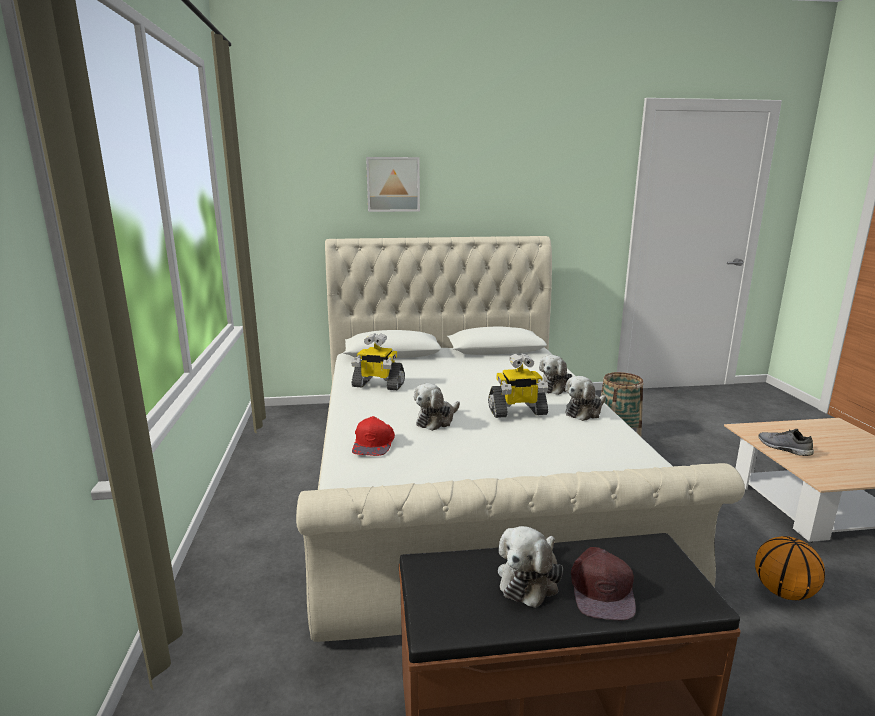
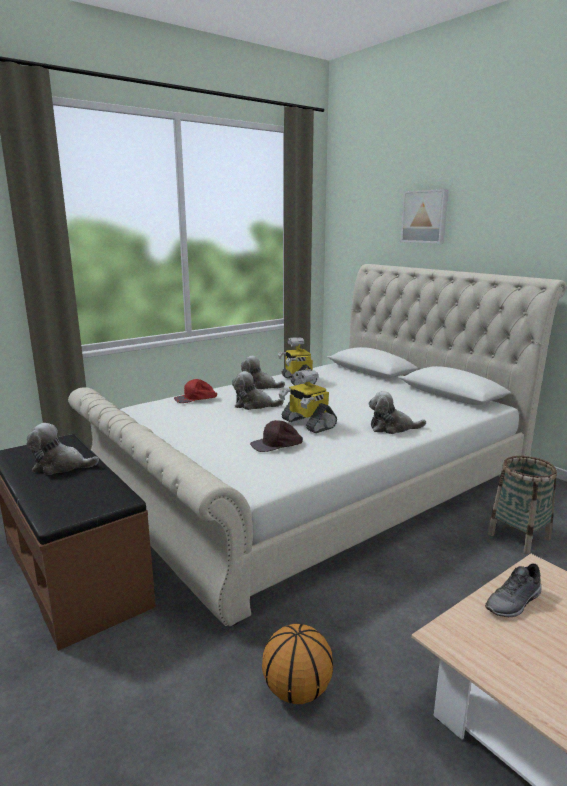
camera: 60 degrees right, 0 degrees up
plush toy [565,376,606,421] -> plush toy moved to [241,356,285,389]
brown cap [571,547,636,620] -> brown cap moved to [250,420,303,452]
grey shoe [758,429,814,456] -> grey shoe turned 150 degrees counterclockwise [485,563,542,617]

